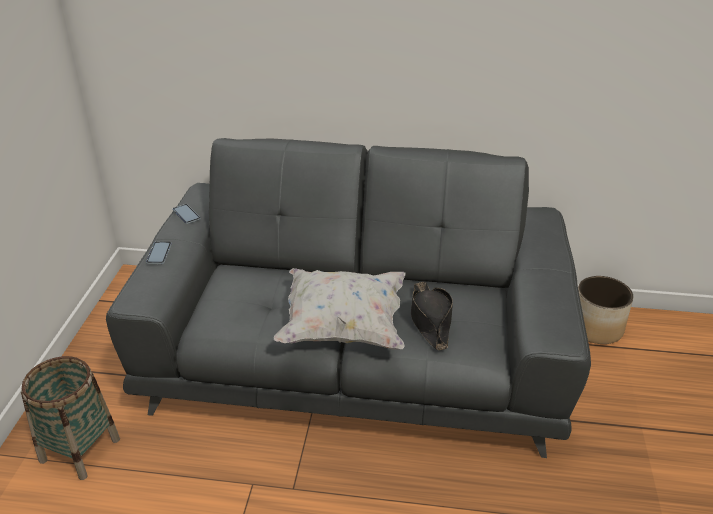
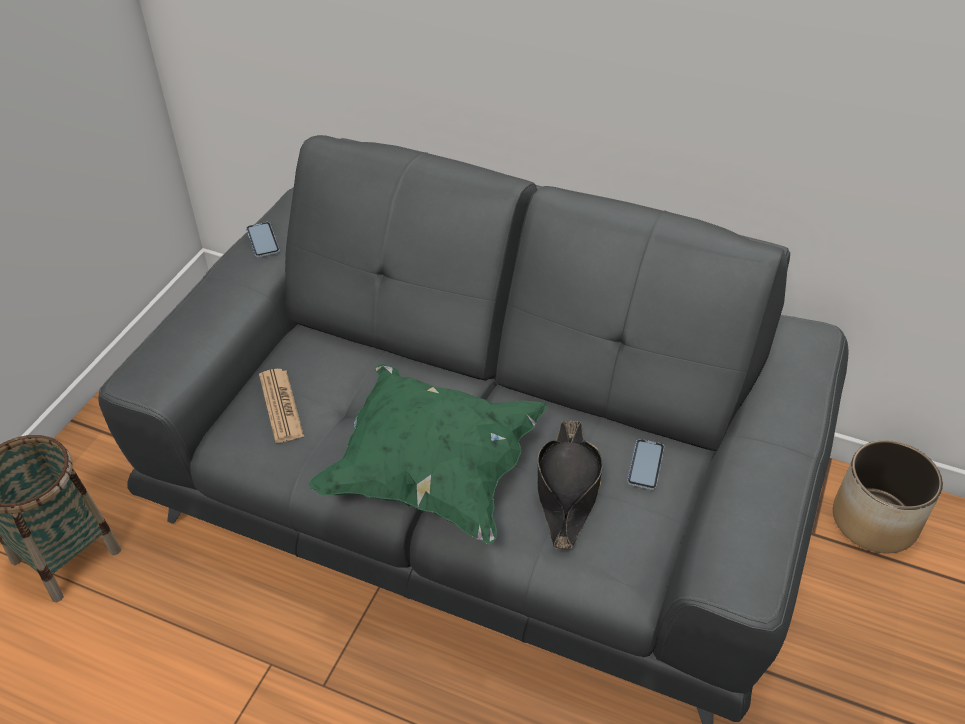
camera: 15 degrees right, 10 degrees up
phone [146,242,172,264] -> phone moved to [627,439,665,490]
white pillow [274,268,405,349] -> green pillow [309,363,548,544]
none -> newspaper [259,369,304,443]

